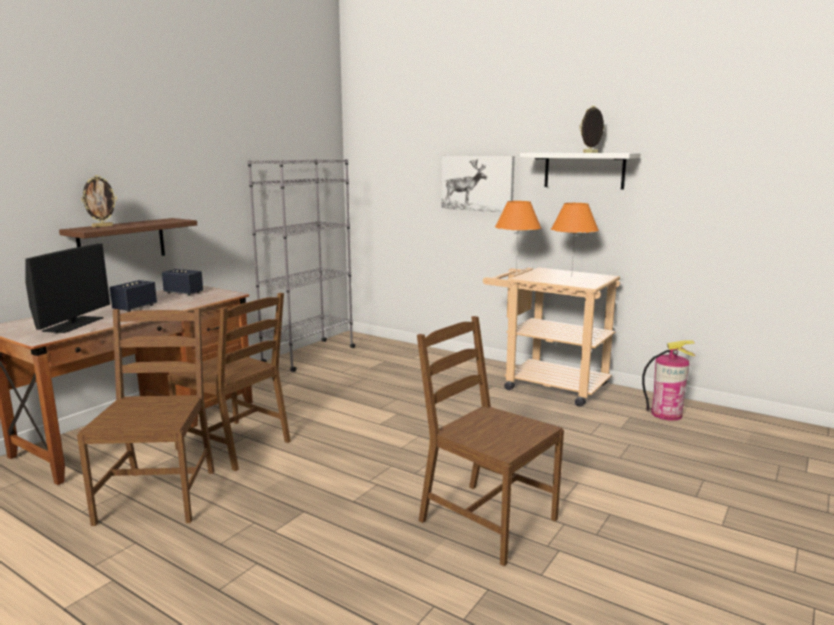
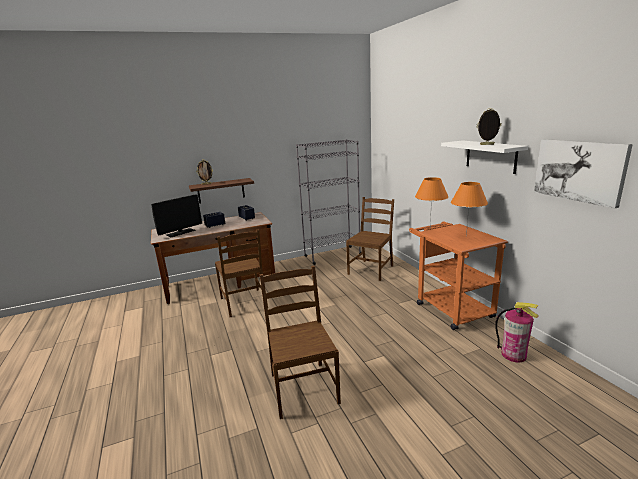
camera: 35 degrees right, 5 degrees up
brown chair [77,308,214,526] -> brown chair moved to [346,197,394,281]
picture [441,156,515,212] -> picture moved to [534,139,633,208]
beige cart [483,267,620,407] -> orange cart [409,221,508,330]

